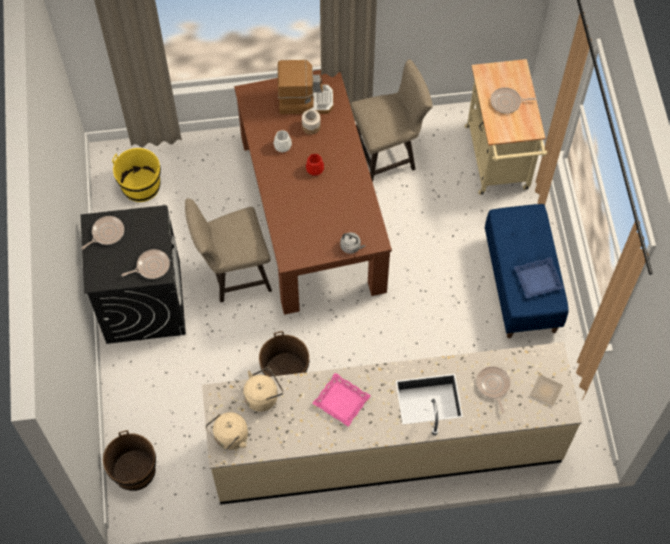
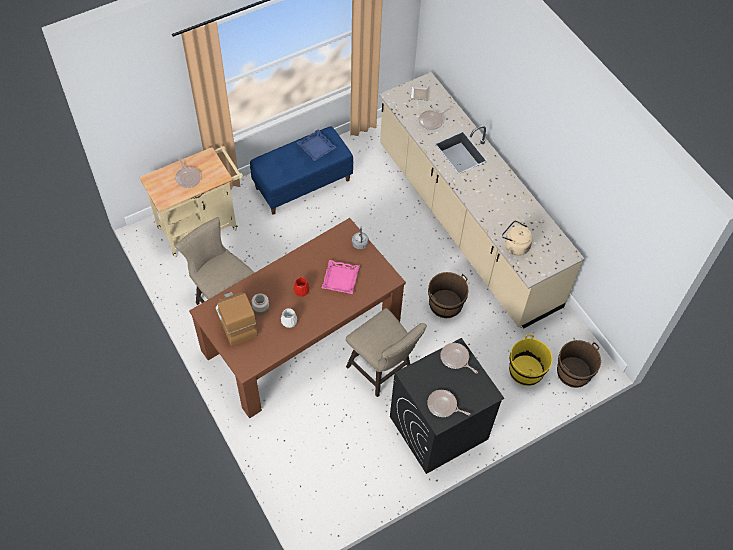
camera: 115 degrees left, 5 degrees down
yellow bucket [112,148,161,202] -> yellow bucket moved to [509,335,552,386]
beige kettle [205,412,248,450] -> none
pink tray [312,373,371,427] -> pink tray moved to [322,260,360,294]

